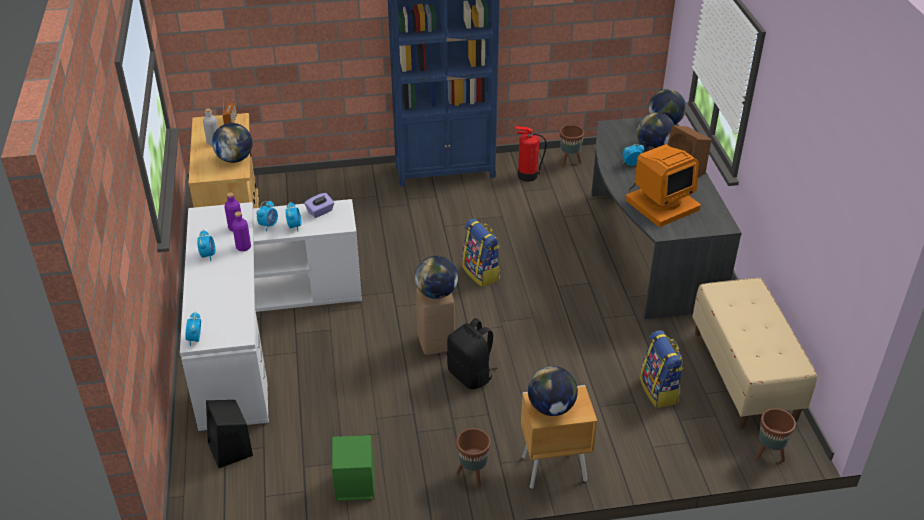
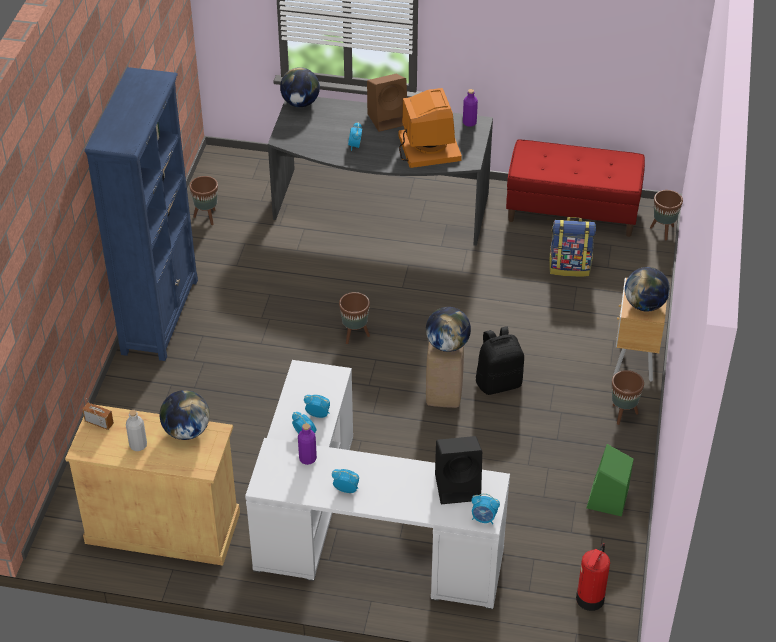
camera: 70 degrees left, 5 degrees up
black speaker [206,400,253,468] -> black speaker moved to [435,436,482,504]
purple bottle [232,211,251,251] -> purple bottle moved to [463,89,478,127]
purple tissue box [305,193,334,218] -> none
backpack [462,219,501,287] -> brown planter [339,292,370,344]
fire extinguisher [516,126,547,182] -> fire extinguisher moved to [576,543,610,611]
globe [636,112,675,150] -> none
beige bench [692,278,817,429] -> red bench [506,140,645,237]

